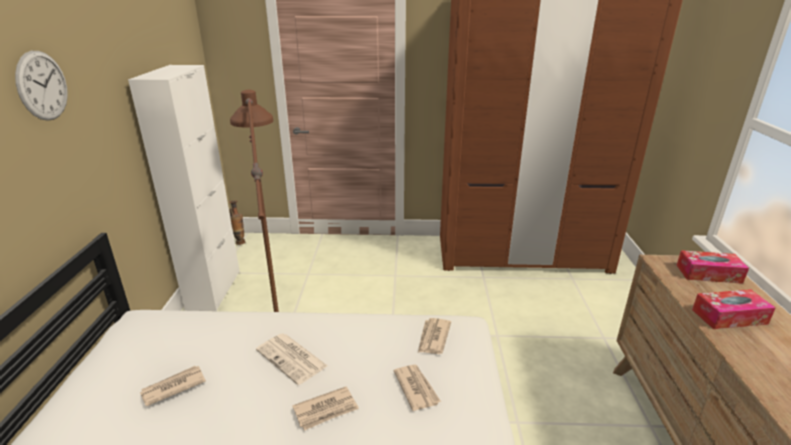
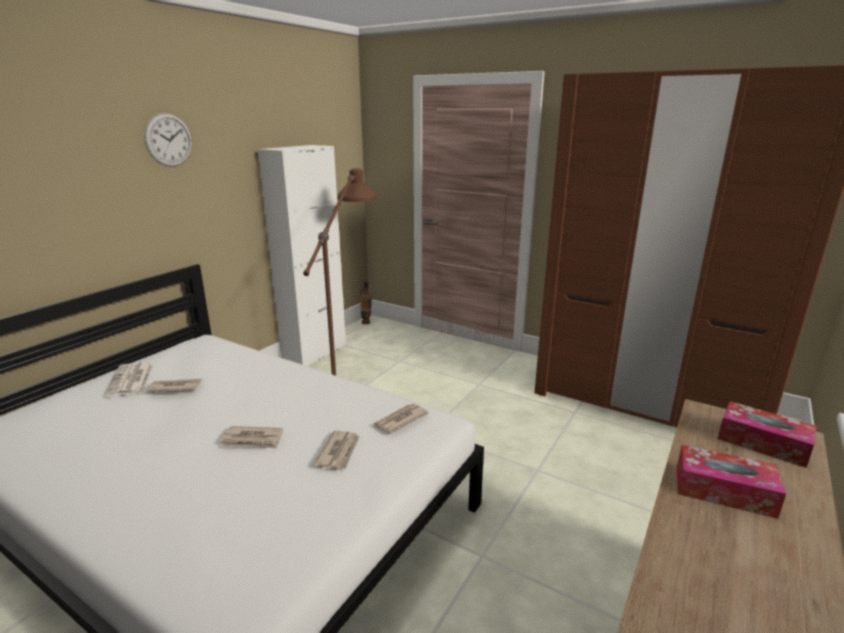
camera: 30 degrees right, 5 degrees down
newspaper [256,334,328,385] -> newspaper moved to [105,362,154,397]

